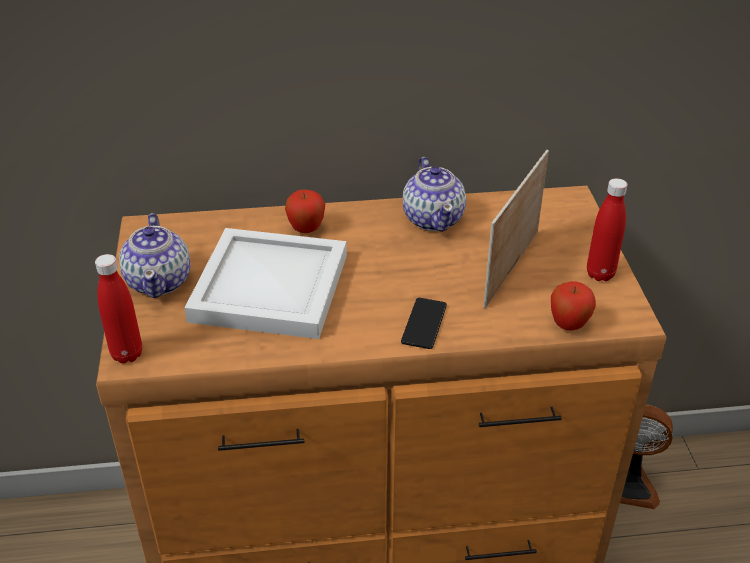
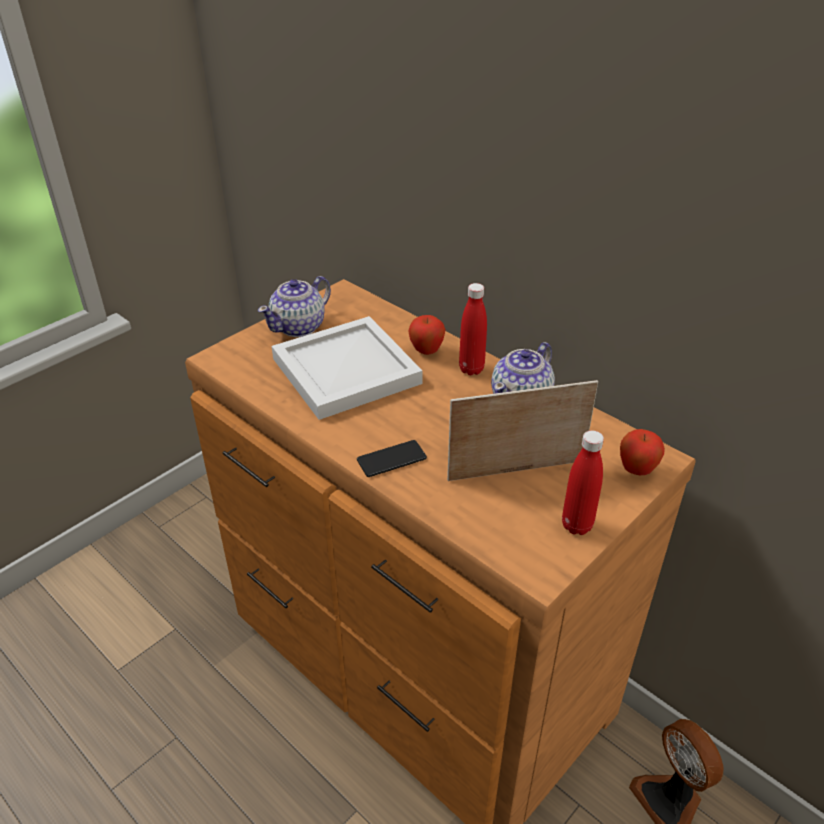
camera: 50 degrees right, 0 degrees up
red bottle [95,254,142,364] -> red bottle moved to [459,283,487,375]
apple [551,281,596,330] -> apple moved to [620,429,665,475]

